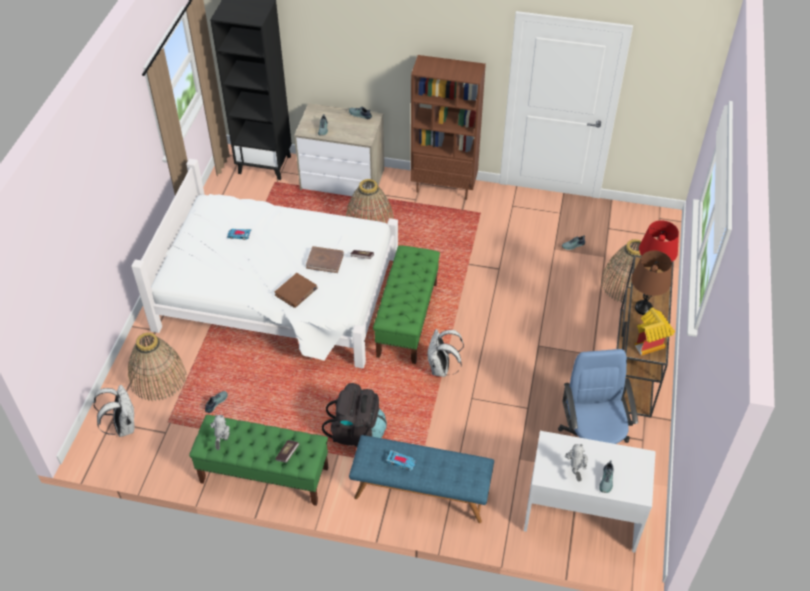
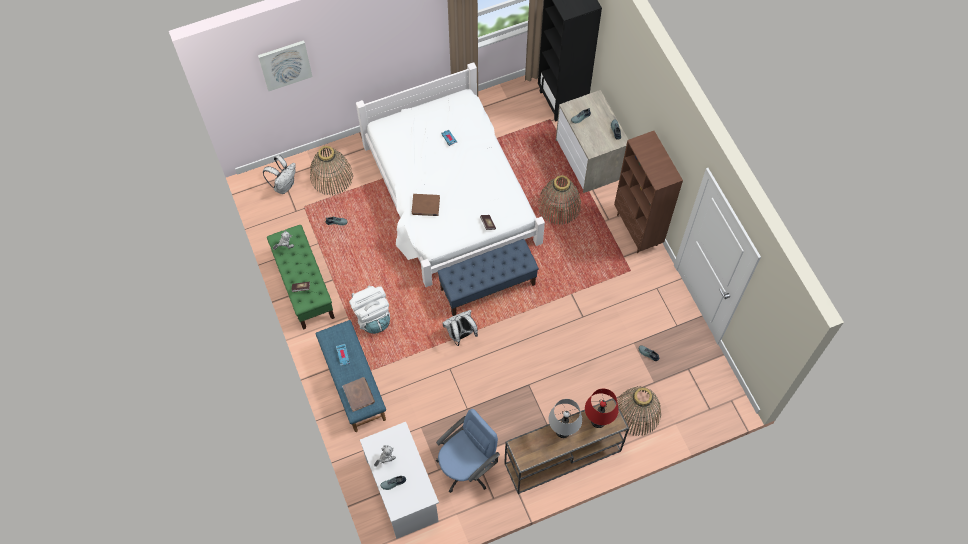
camera: 55 degrees right, 15 degrees up
brown book [306,246,344,273] -> brown book moved to [342,377,375,412]
black backpack [322,383,387,447] -> white backpack [349,285,390,334]
green bench [373,245,440,364] -> blue bench [437,239,539,316]
brown table lamp [631,250,672,315] -> grey table lamp [549,399,582,438]
toy house [634,307,675,356] -> none
none -> picture [258,40,312,91]

